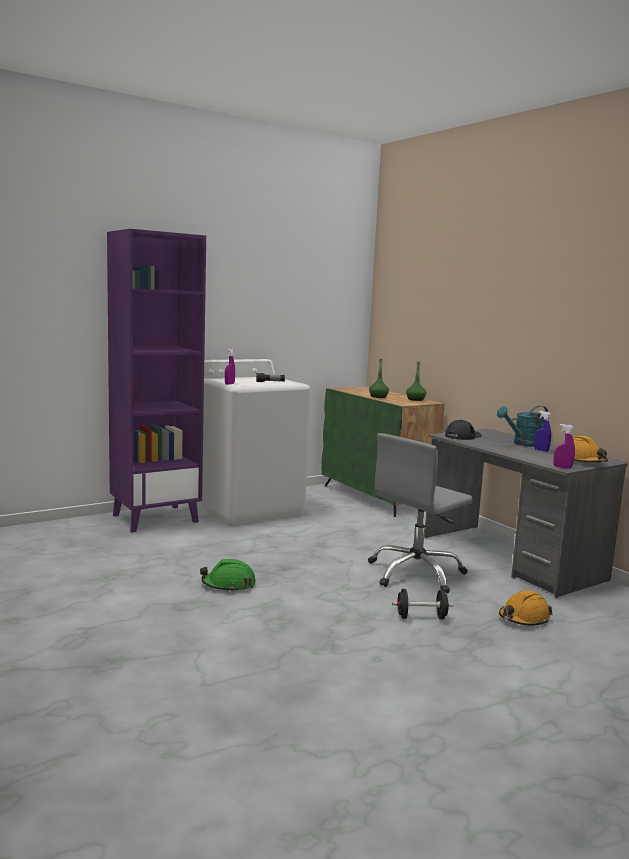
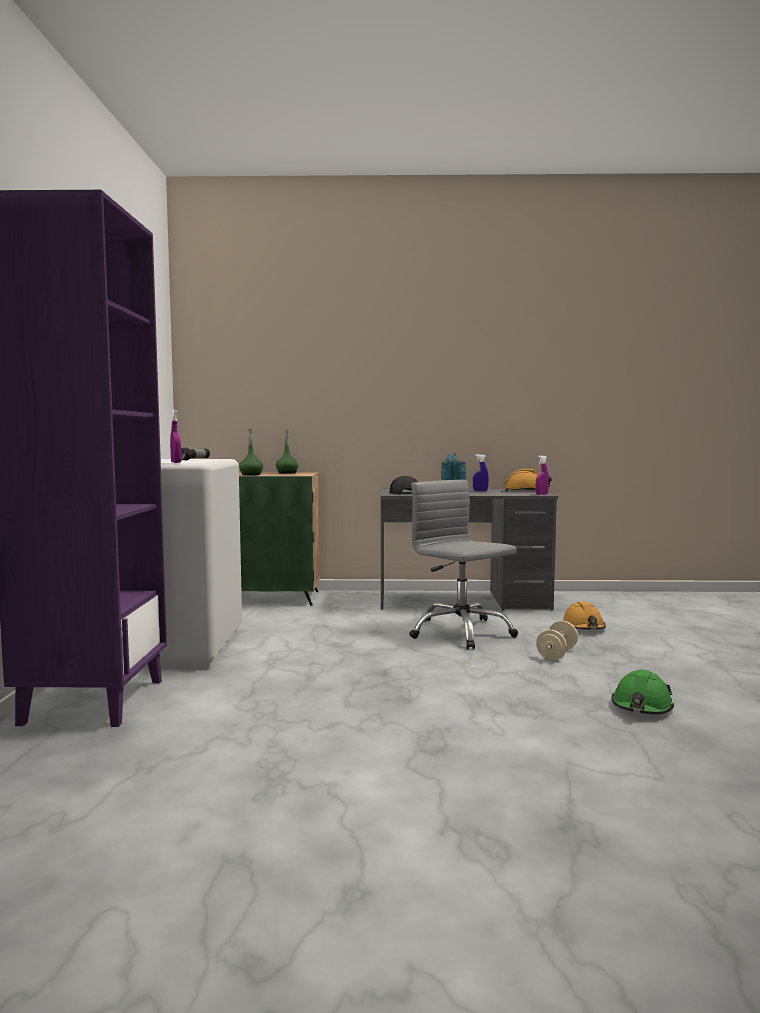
camera: 55 degrees left, 5 degrees down
green hard hat [200,559,256,592] -> green hard hat moved to [611,669,674,715]
grey office chair [368,433,473,593] -> grey office chair turned 150 degrees clockwise [409,480,518,649]
black dumbbell [392,589,453,620] -> beige dumbbell [536,620,578,660]

